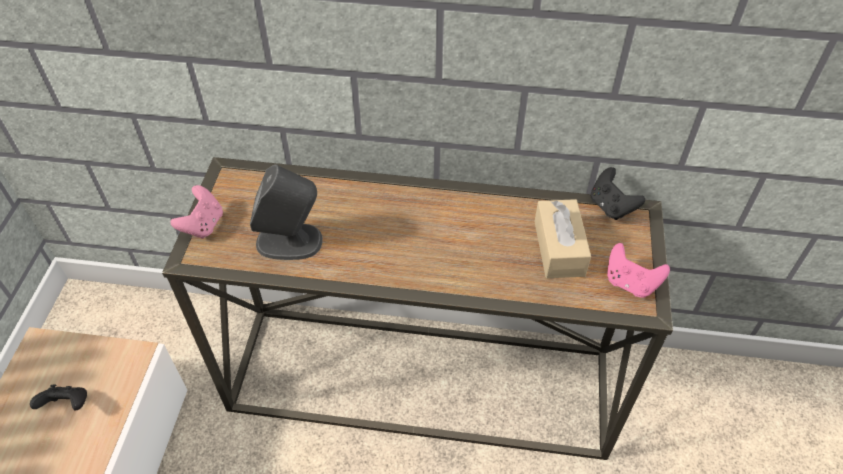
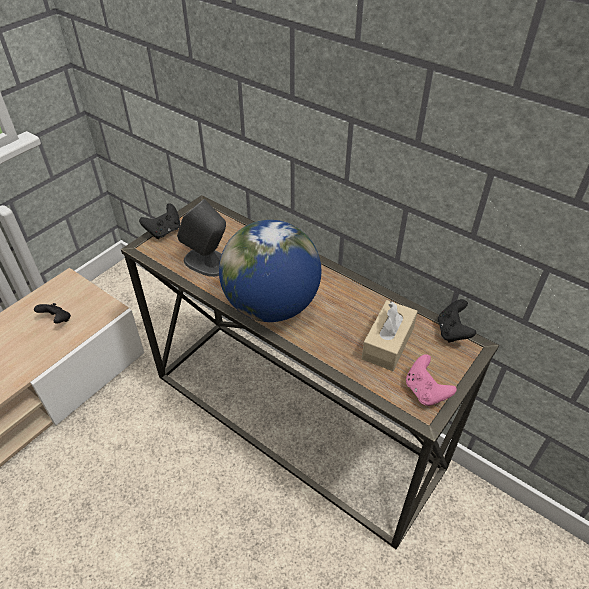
camera: 30 degrees right, 5 degrees down
pink game controller [170,185,223,239] -> black game controller [139,203,180,239]
none -> globe [219,220,321,322]

